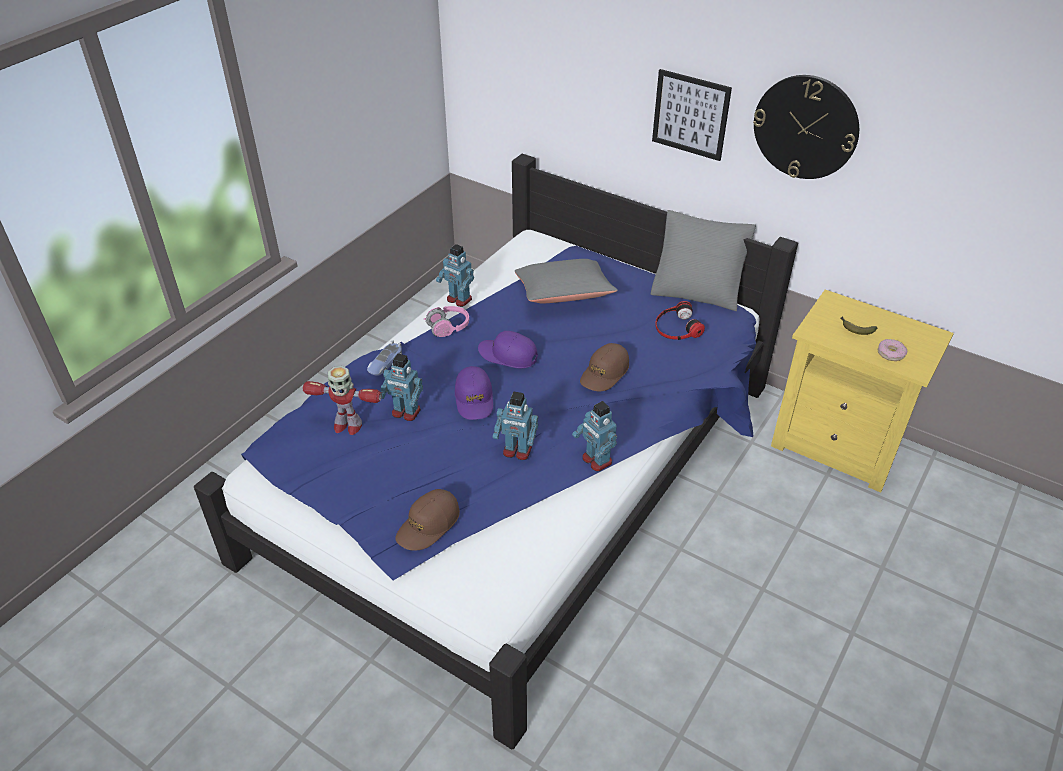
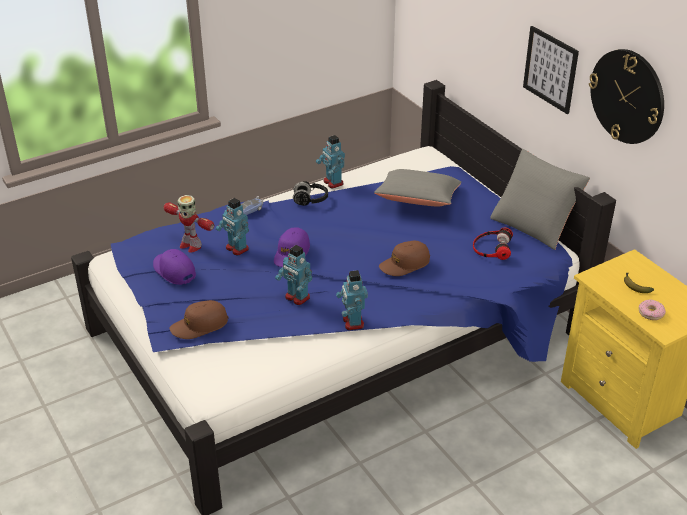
camera: 25 degrees right, 5 degrees down
pink headphones [424,306,469,337] -> black headphones [293,181,328,206]
purple cap [478,331,538,368] -> purple cap moved to [153,249,196,285]

